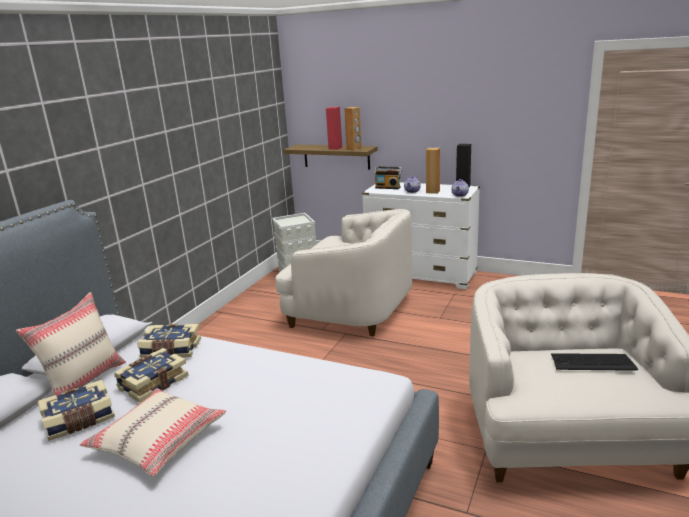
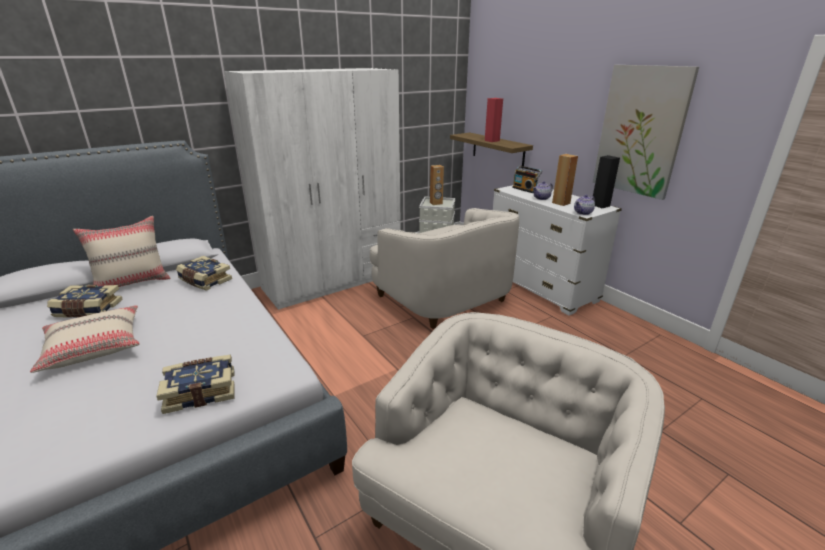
camera: 30 degrees right, 5 degrees up
book [114,348,189,403] -> book moved to [156,355,235,414]
brown speaker [344,107,362,151] -> brown speaker moved to [430,165,444,205]
keyboard [551,353,638,371] -> none
none -> white wardrobe [224,68,401,310]
none -> picture [593,65,699,200]

